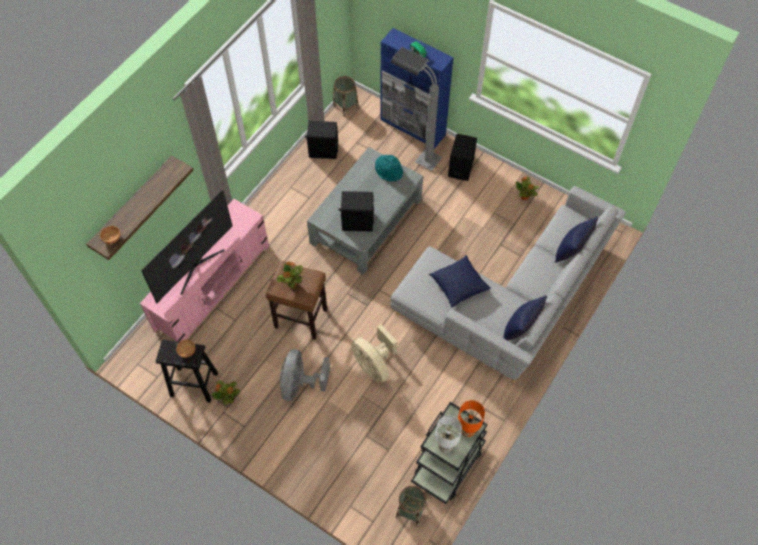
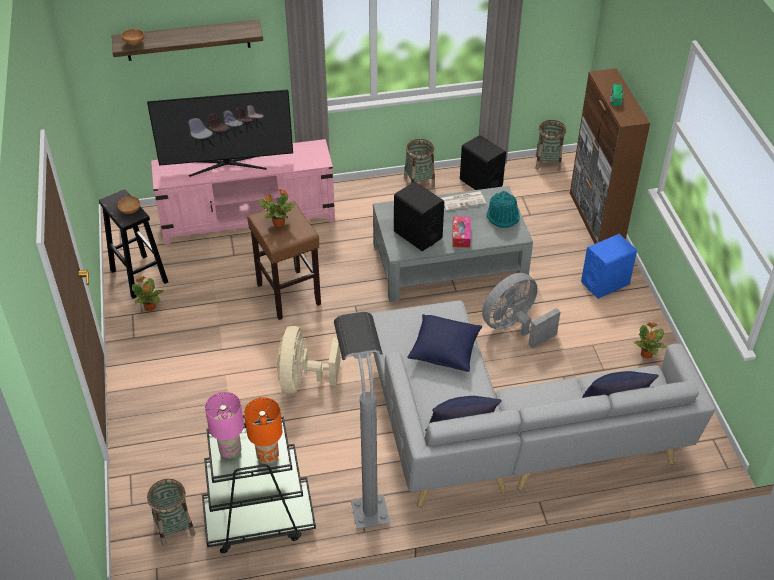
camera: 45 degrees right, 15 degrees down
grey fan [280,349,330,401] -> grey fan moved to [482,273,561,349]
blue cabinet [380,28,454,148] -> brown cabinet [570,68,650,244]
grey floor lamp [391,47,442,171] -> grey floor lamp moved to [334,312,390,529]
white table lamp [435,416,462,453] -> pink table lamp [205,392,244,459]
black speaker [448,134,477,181] -> blue speaker [581,234,637,299]
none -> basket [404,139,435,188]
none -> newspaper [441,191,486,210]
none -> tissue box [453,216,471,248]

